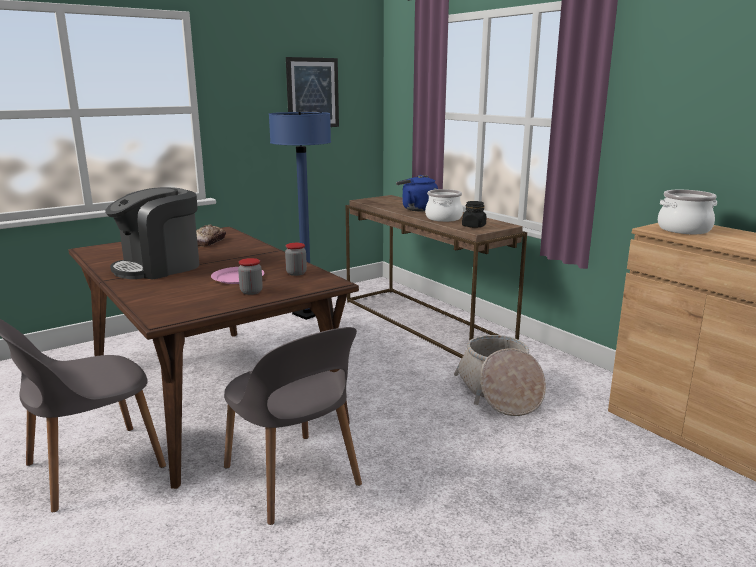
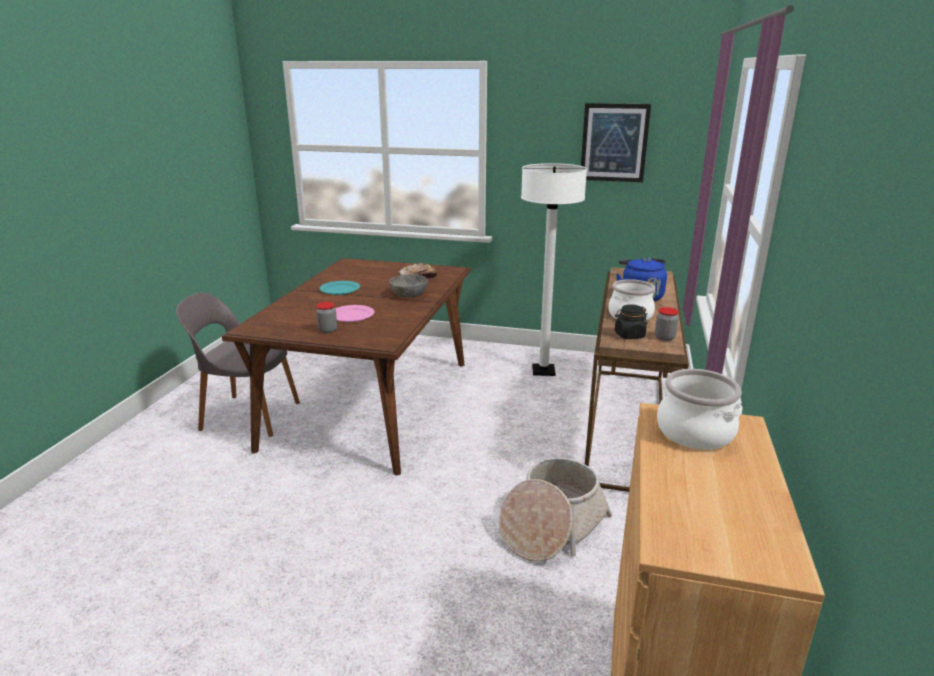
camera: 50 degrees right, 5 degrees up
coffee machine [105,187,199,280] -> turquoise plate [319,281,360,295]
grey chair [224,327,362,525] -> none
blue floor lamp [269,112,331,320] -> white floor lamp [521,163,587,376]
jar [285,243,307,276] -> jar moved to [655,307,679,341]
none -> grey bowl [389,274,428,297]

